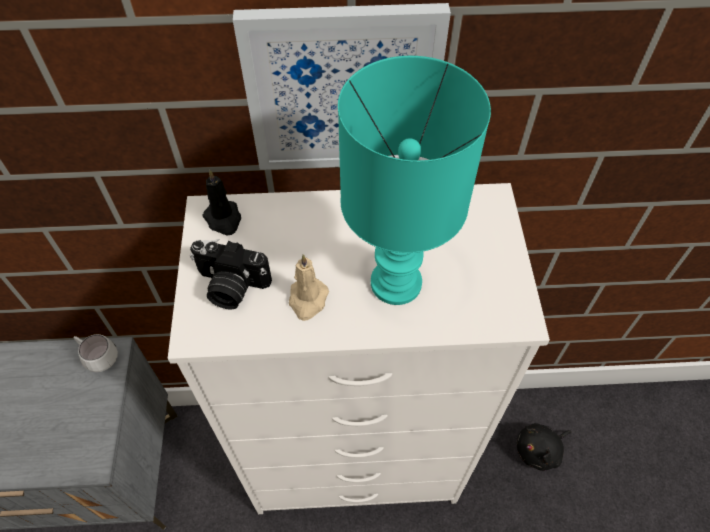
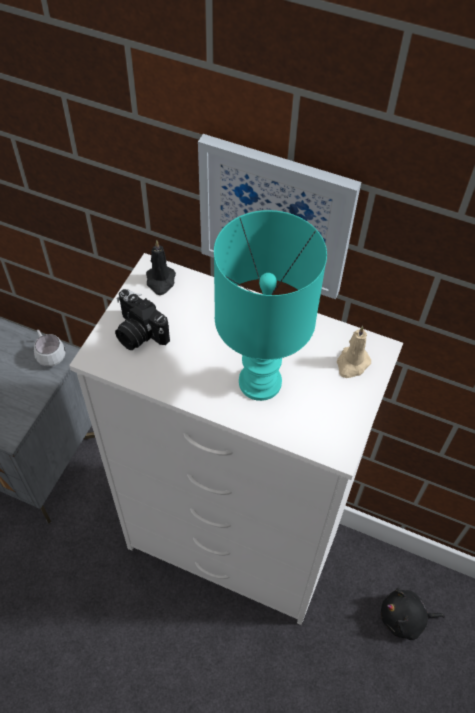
camera: 25 degrees right, 0 degrees up
beige candle [289,254,329,321] -> beige candle moved to [337,326,371,378]

